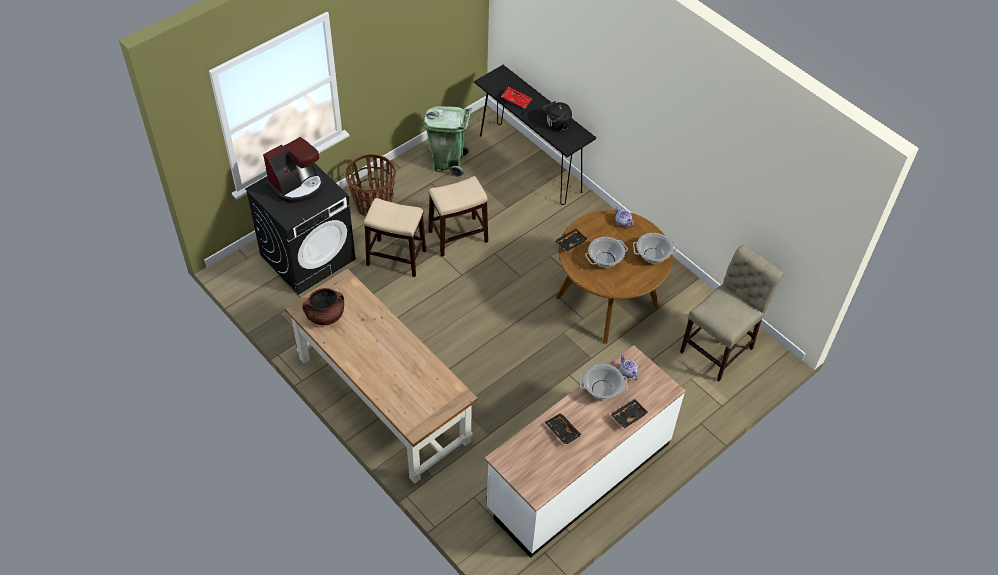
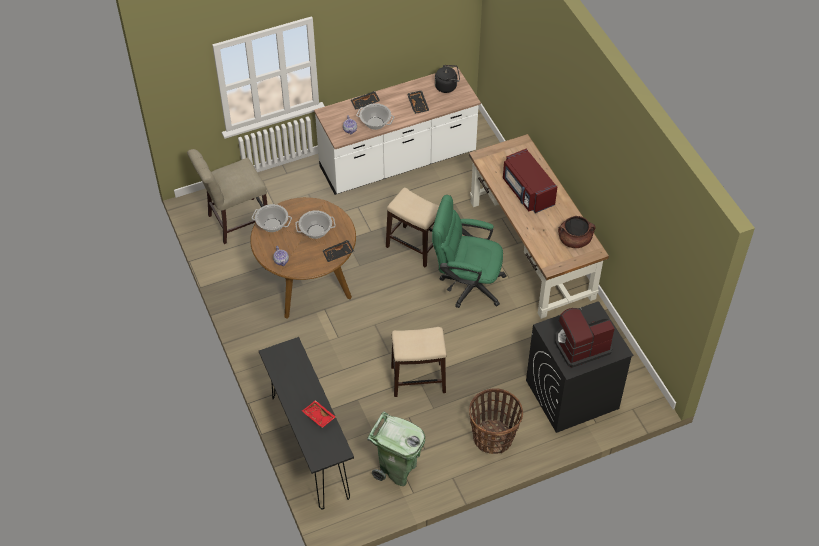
camera: 160 degrees left, 0 degrees up
stool [364,198,426,277] -> stool moved to [386,188,439,268]
black kettle [543,101,572,131] -> black kettle moved to [435,65,460,93]
none -> green office chair [432,195,507,308]
none -> red microwave [503,149,557,213]

